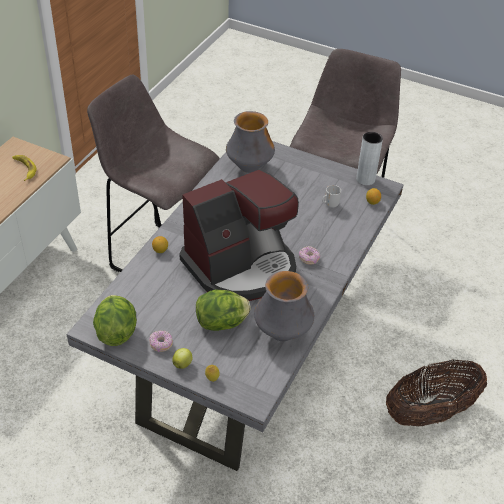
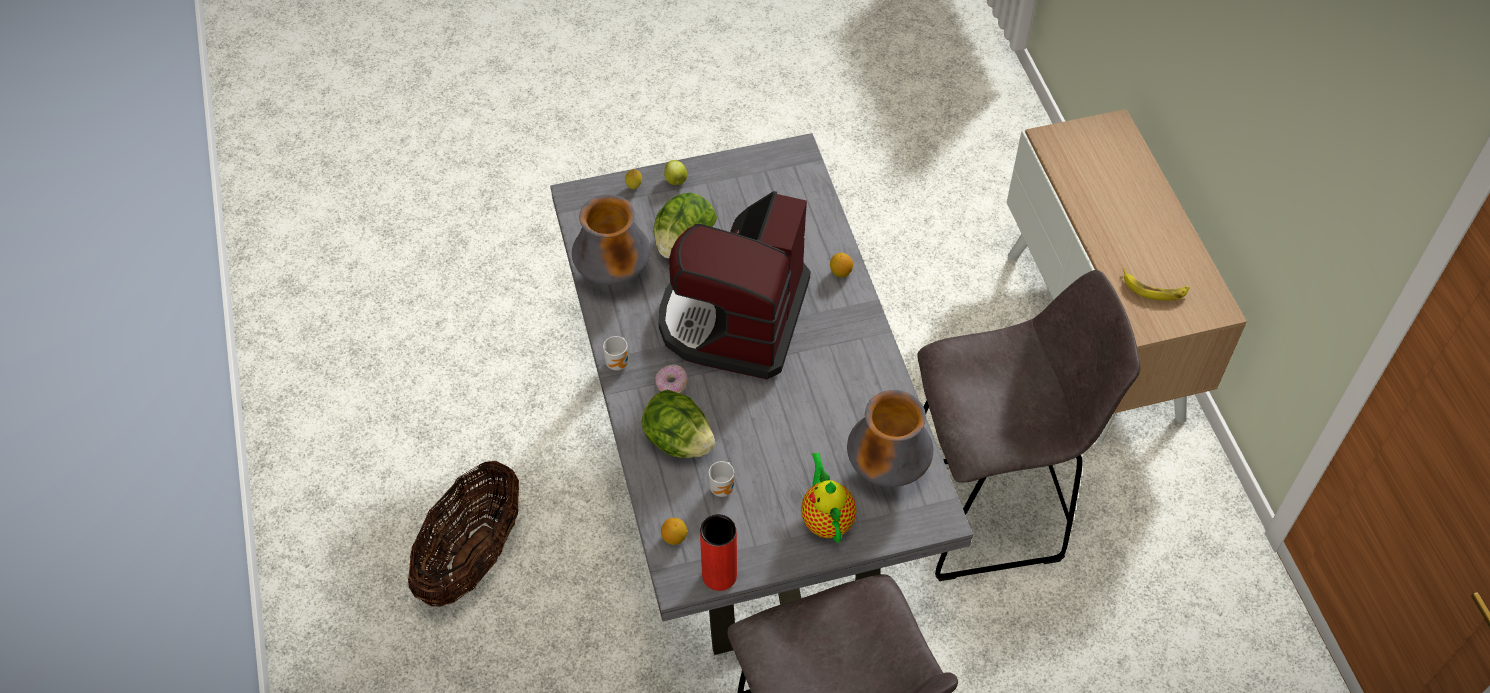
camera: 140 degrees right, 10 degrees up
lettuce [93,295,137,346] -> lettuce moved to [642,390,715,458]
donut [149,330,173,352] -> none
grey vase [356,132,383,185] -> red vase [700,514,737,591]
none -> mug [603,336,628,370]
none -> teapot [801,452,856,543]

